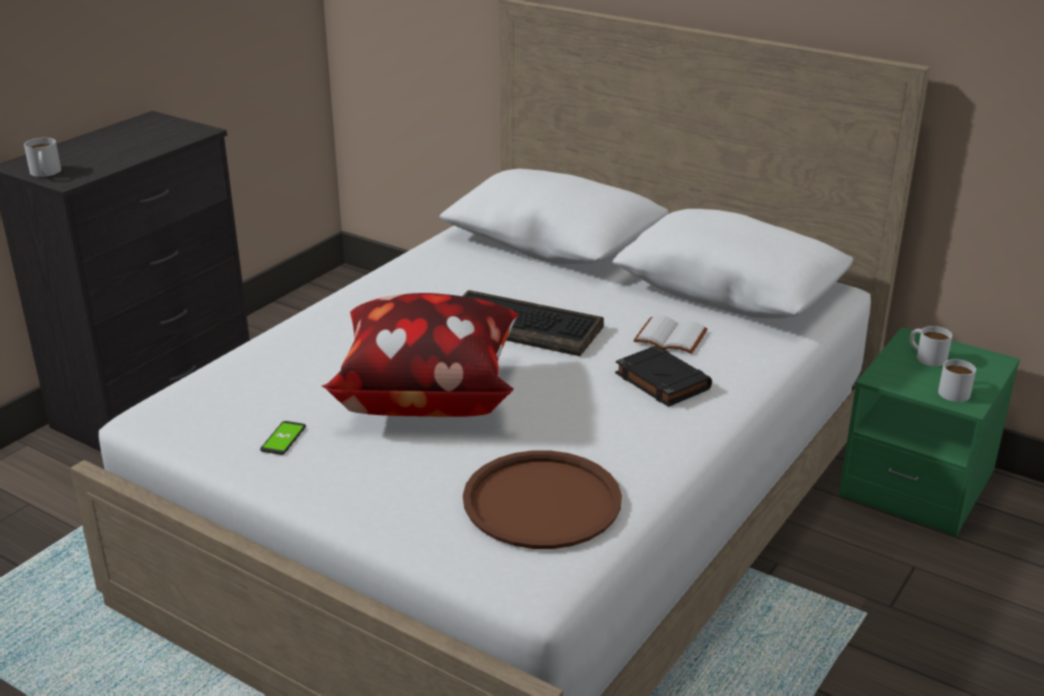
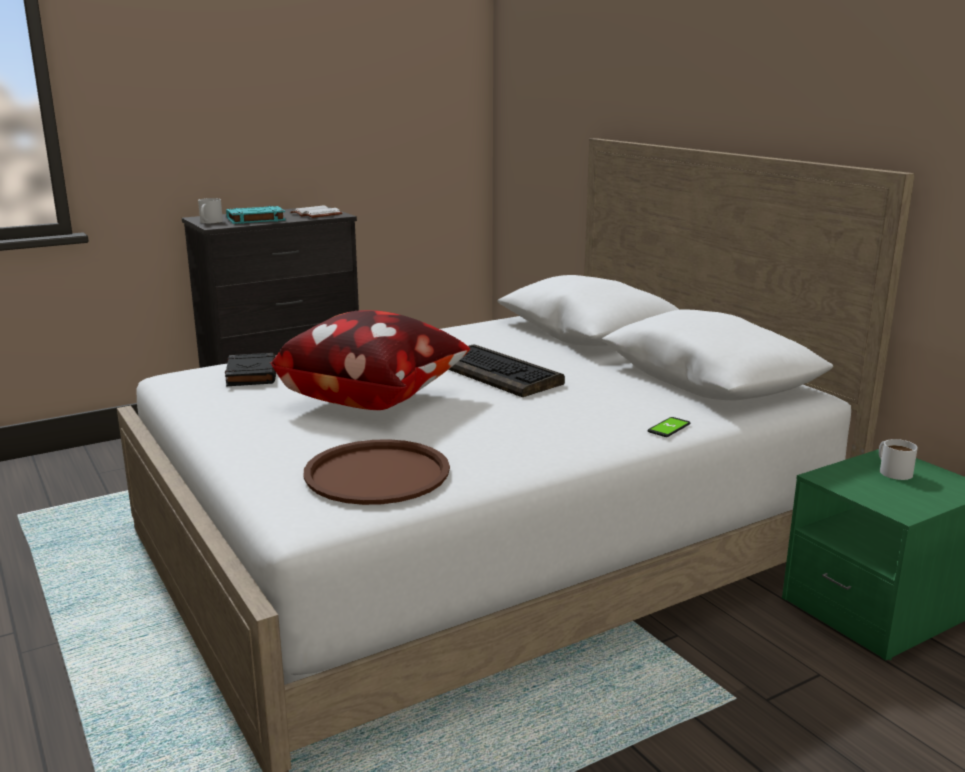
camera: 25 degrees right, 10 degrees down
phone [260,421,306,455] -> phone moved to [648,417,690,437]
black book [615,345,712,407] -> black book moved to [225,353,276,386]
white book [633,315,708,354] -> white book moved to [291,205,343,218]
white mug [938,359,976,402] -> none
none -> turquoise book [226,206,286,224]

